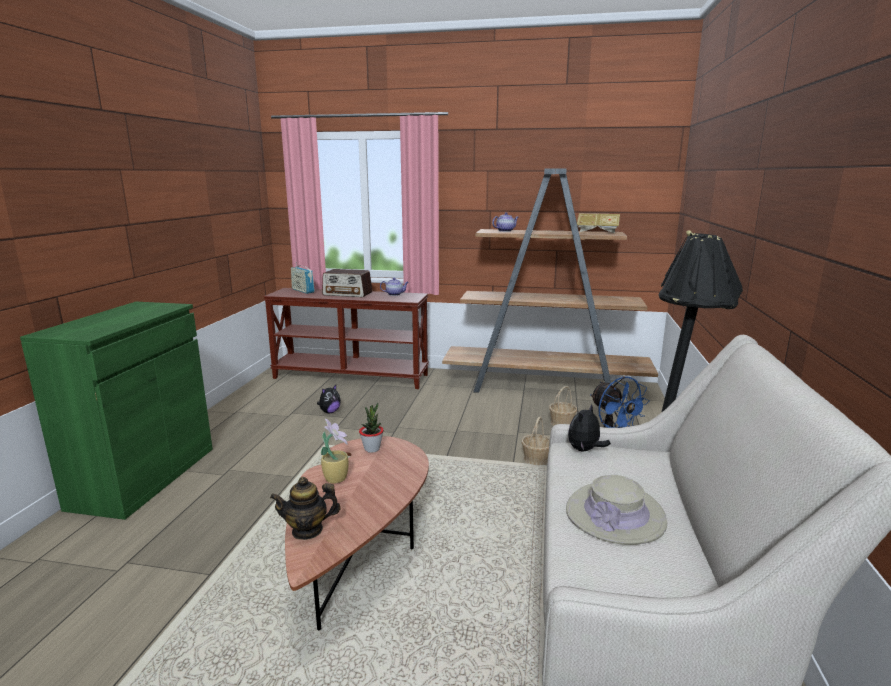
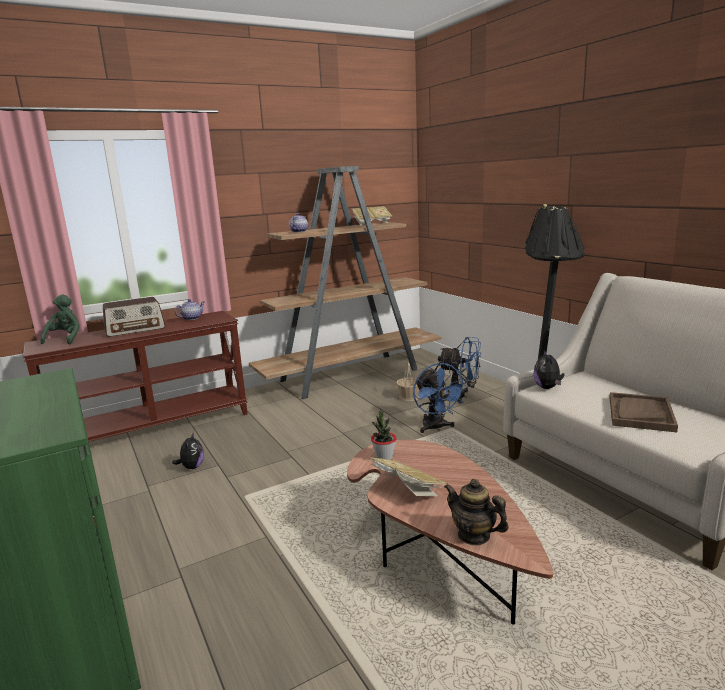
camera: 40 degrees left, 0 degrees up
teapot [270,477,341,540] -> teapot turned 90 degrees clockwise [444,479,509,546]
radio [291,262,315,294] -> green plush toy [40,294,80,344]
potted plant [321,419,349,483] -> book [370,458,448,496]
basket [522,417,550,465] -> blue fan [413,363,468,433]
beige hat [566,475,667,545] -> brown tray [609,392,678,432]

